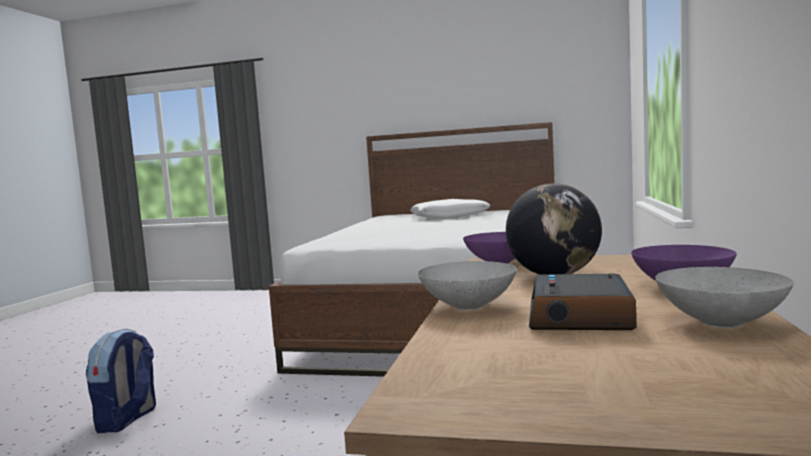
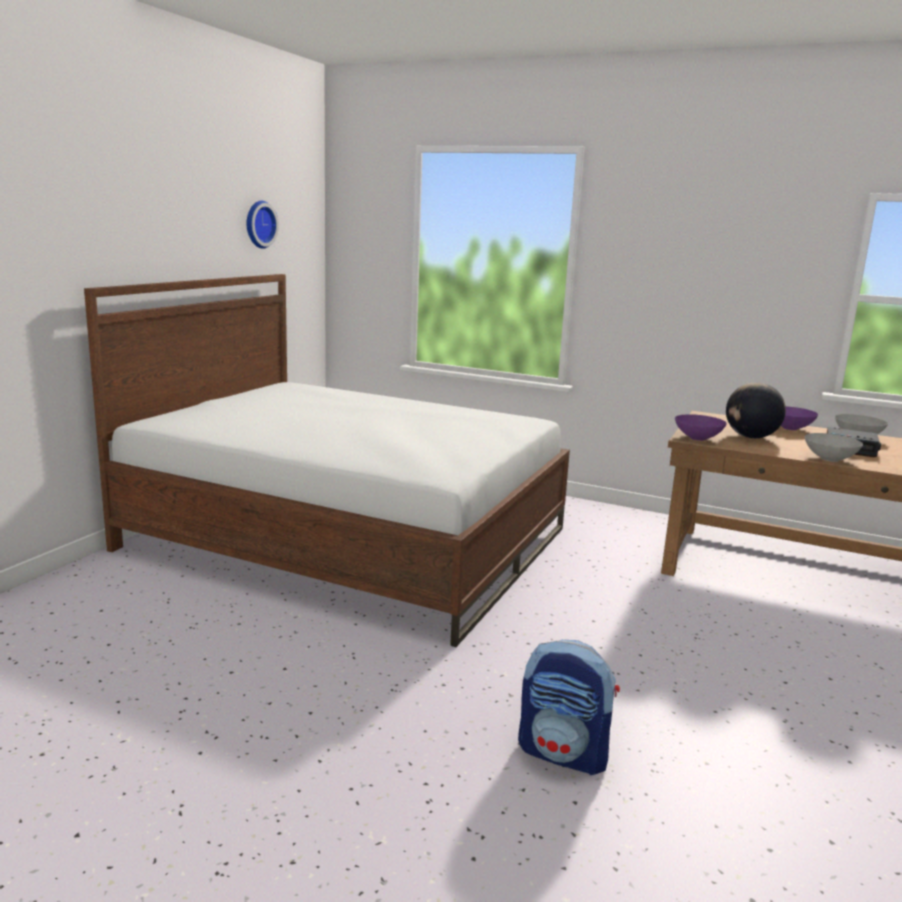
camera: 80 degrees left, 10 degrees up
white pillow [411,199,491,219] -> none
none -> wall clock [246,201,279,249]

